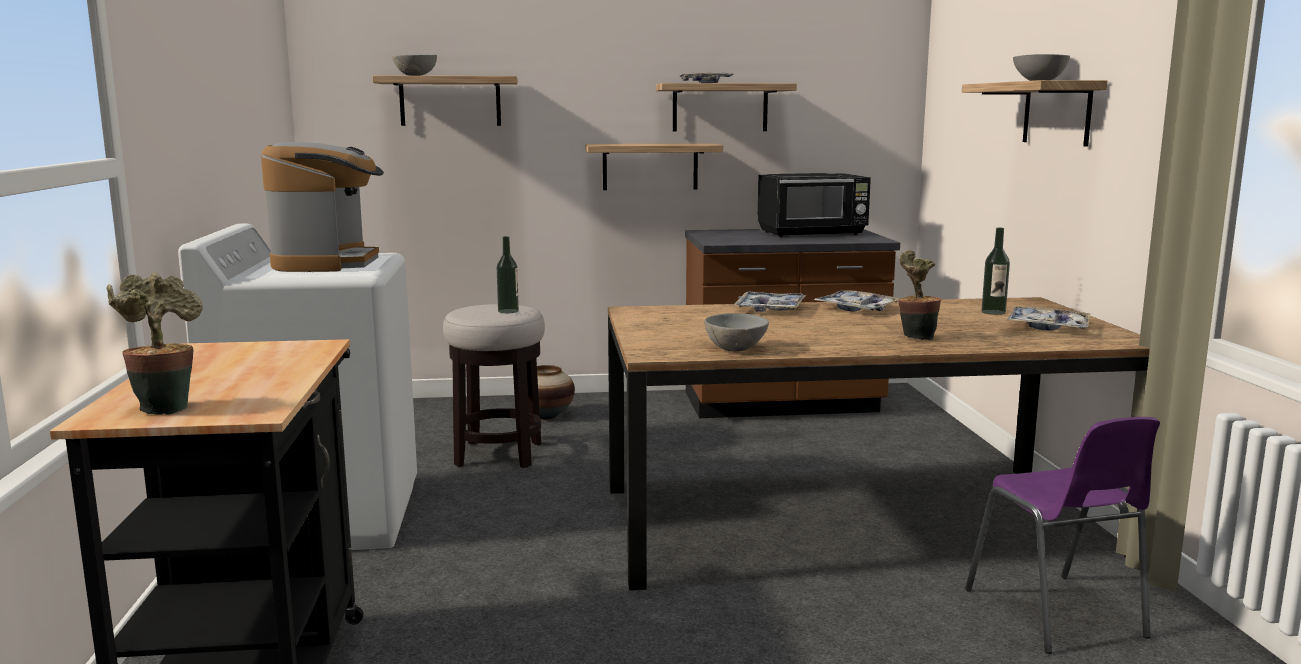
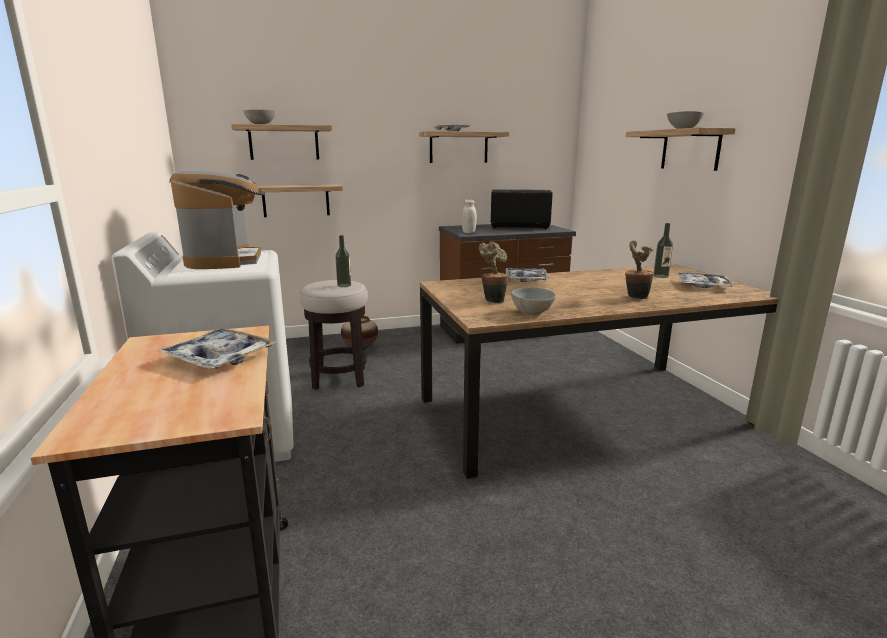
camera: 10 degrees left, 5 degrees up
potted plant [106,272,203,415] -> potted plant moved to [479,241,509,303]
shelf [585,143,723,190] -> shelf moved to [257,184,343,217]
black microwave [757,173,871,237] -> black microwave turned 150 degrees counterclockwise [491,189,553,229]
tray [814,290,901,312] -> tray moved to [156,329,277,369]
purple chair [965,417,1160,654] -> none
none -> white jar [462,200,477,233]

